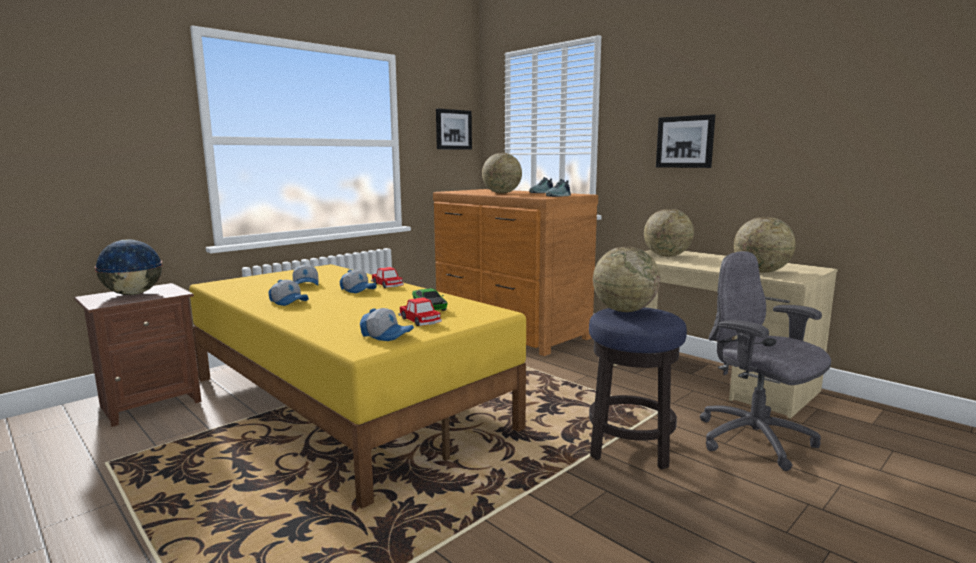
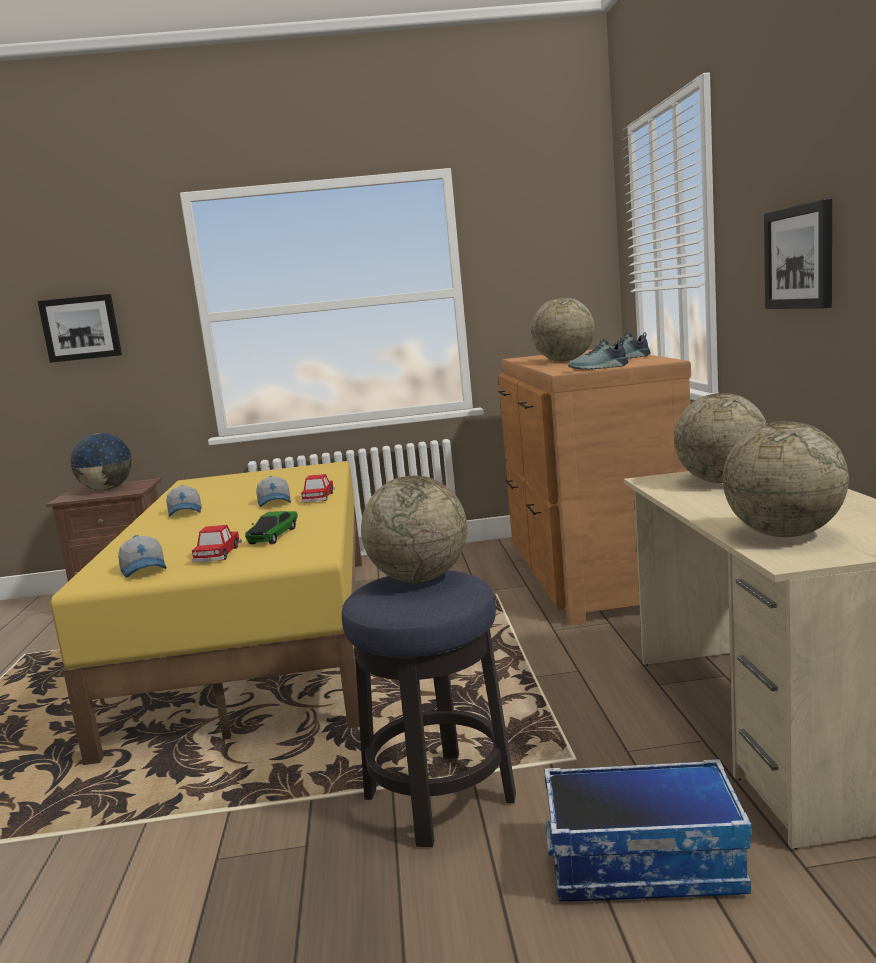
camera: 40 degrees right, 0 degrees up
cap [293,264,319,285] -> none
picture [436,108,472,150] -> picture moved to [37,294,122,363]
grey office chair [700,251,831,471] -> storage box [544,759,752,902]

